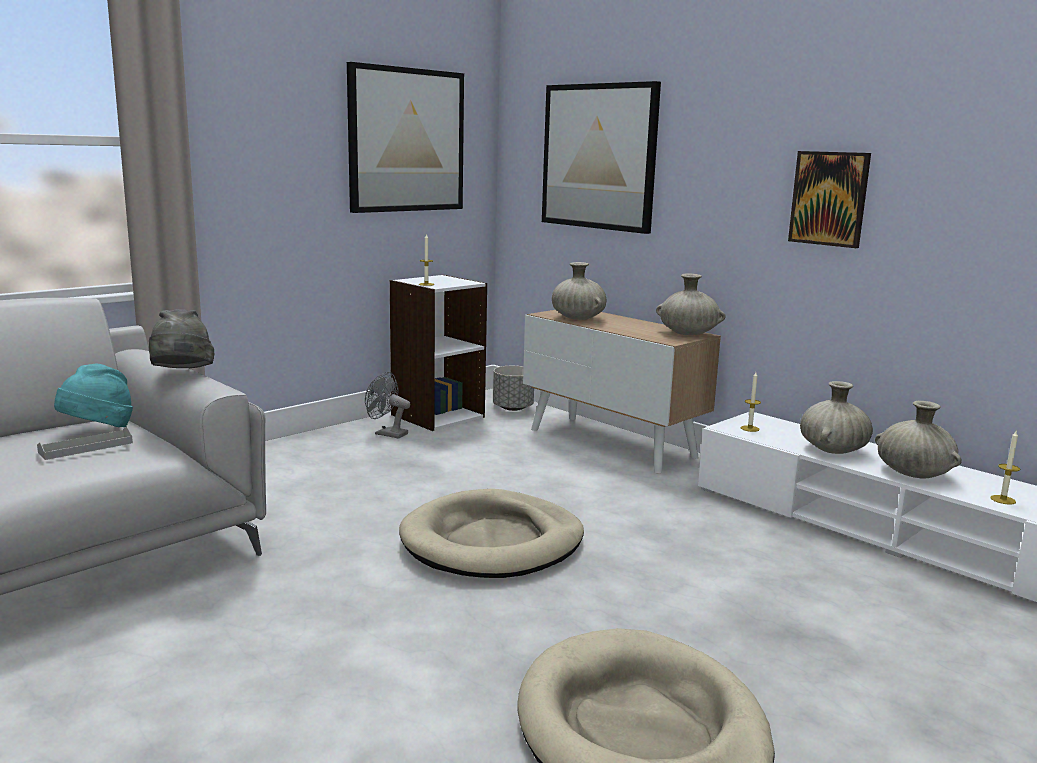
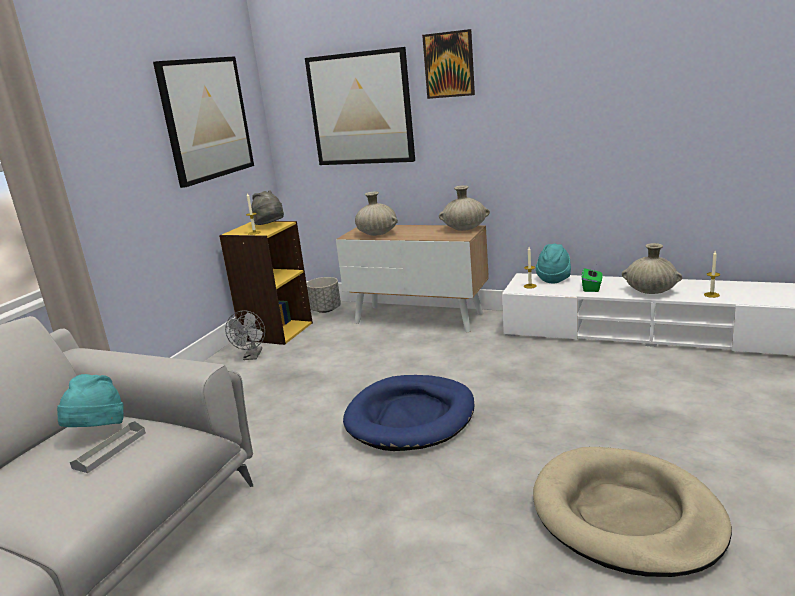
camera: 20 degrees left, 5 degrees up
grey hat [149,309,214,368] -> grey hat moved to [251,190,284,225]
grey fan [365,372,410,439] -> grey fan turned 90 degrees counterclockwise [225,310,265,360]
white bookcase [390,275,487,431] -> yellow bookcase [219,221,313,345]
beige dog bed [399,489,584,578] -> blue dog bed [343,375,474,451]
picture [788,151,871,248] -> picture moved to [422,29,475,99]
beige vase [800,381,873,454] -> green tissue box [582,268,603,292]
none -> turquoise hat [536,243,571,283]

